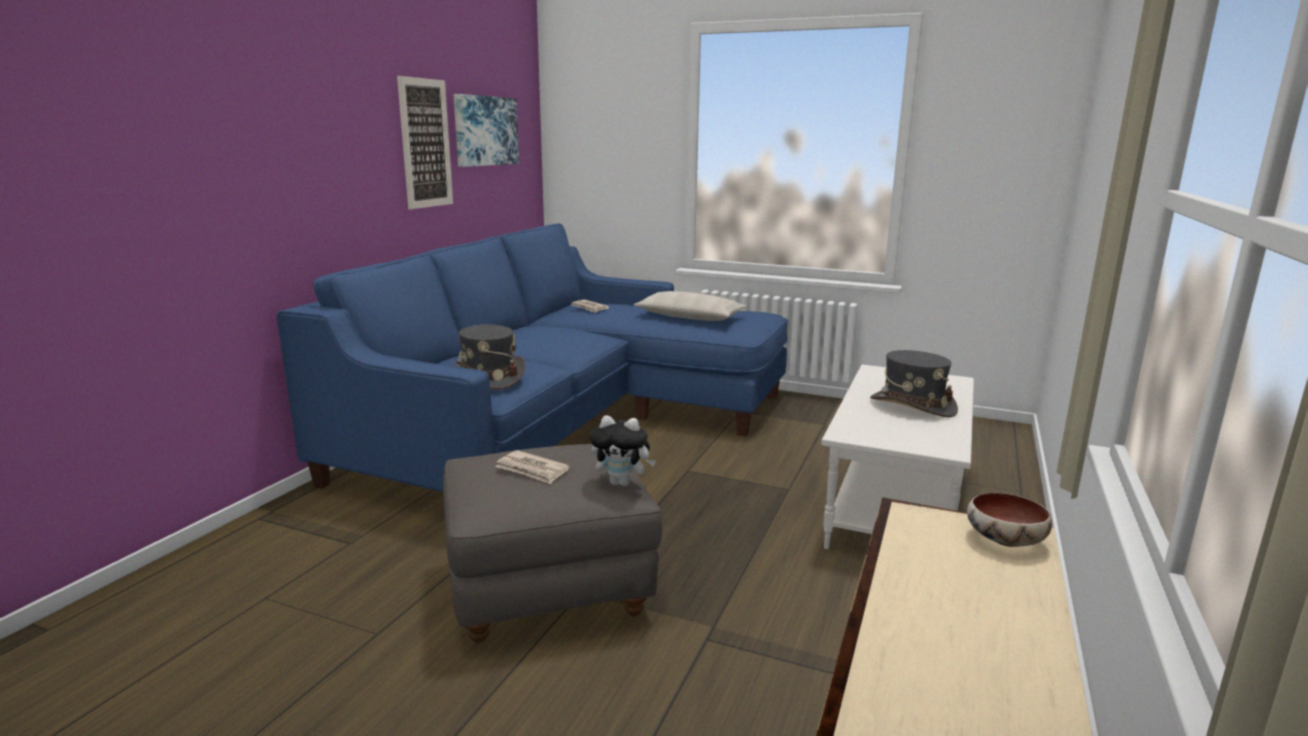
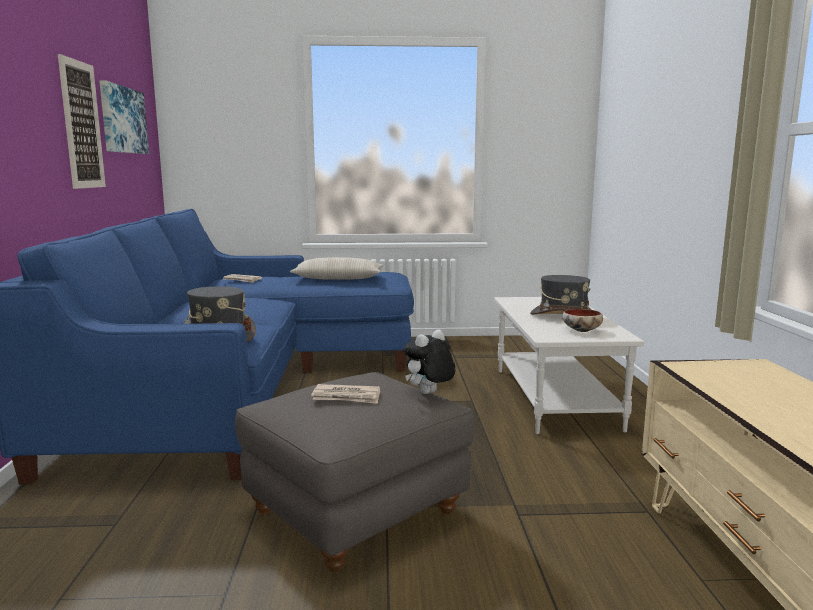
camera: 25 degrees left, 5 degrees down
plush toy [590,415,656,486] -> plush toy turned 150 degrees clockwise [403,329,455,394]
bowl [967,493,1052,547] -> bowl moved to [562,309,603,332]

